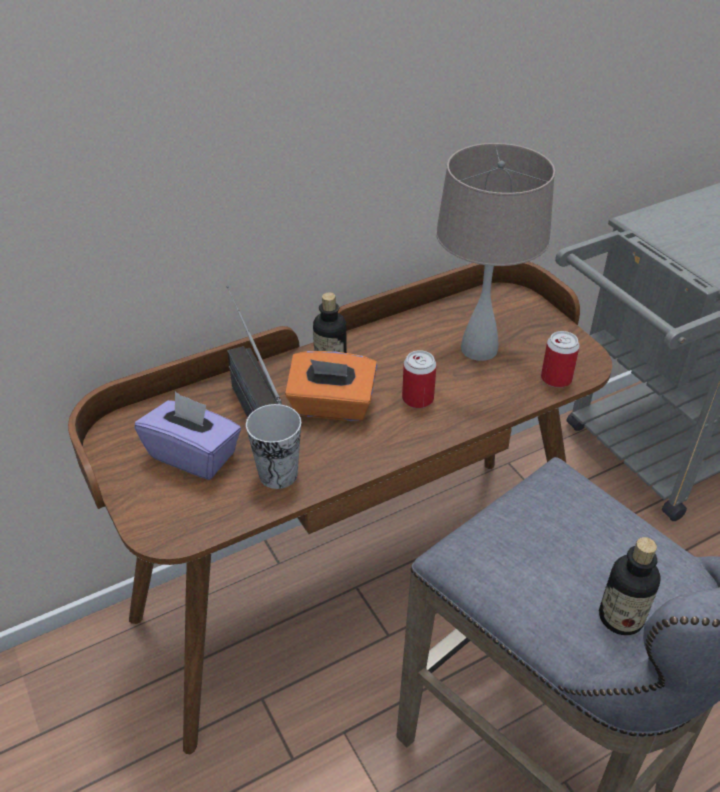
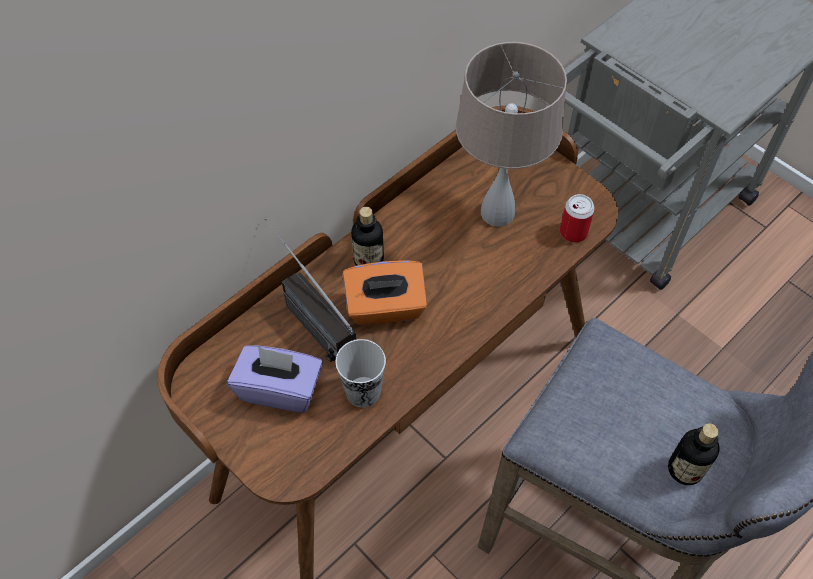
camera: 15 degrees left, 15 degrees up
can [402,350,437,408] -> none

